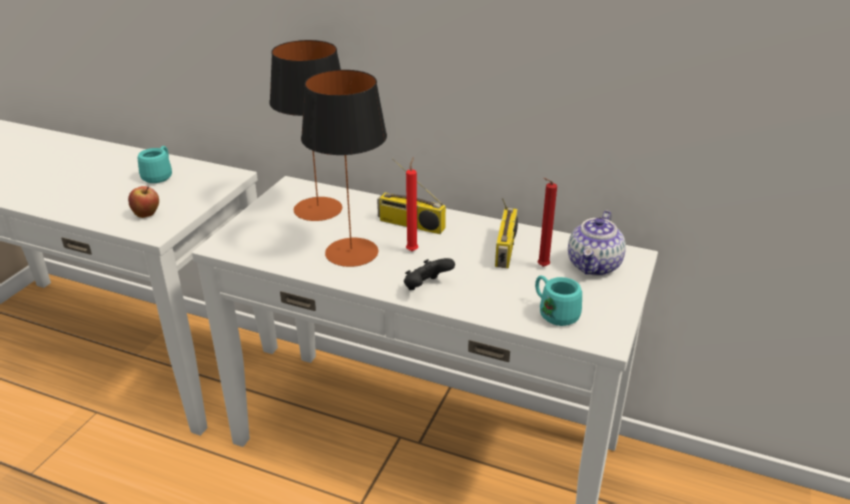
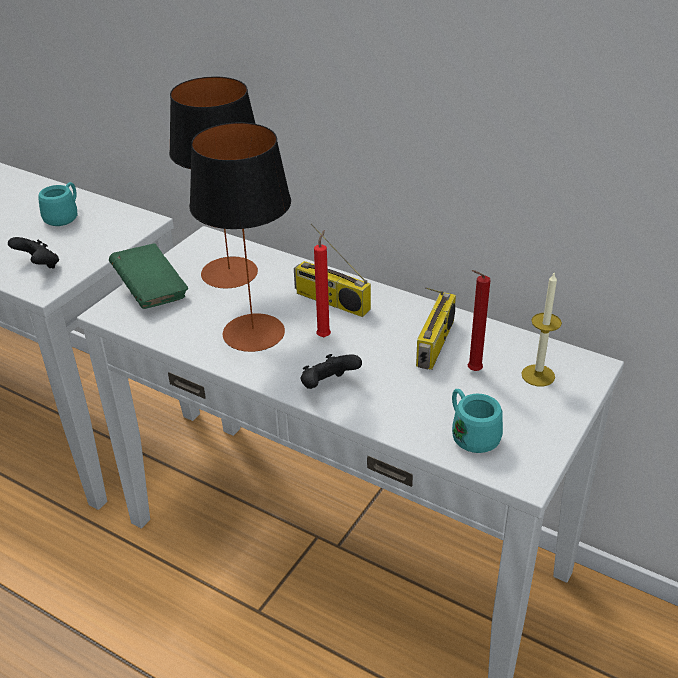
camera: 10 degrees right, 5 degrees up
apple [128,186,159,218] -> black game controller [8,237,59,268]
teapot [568,210,626,276] -> candle [521,273,562,387]
none -> green book [109,243,188,309]

